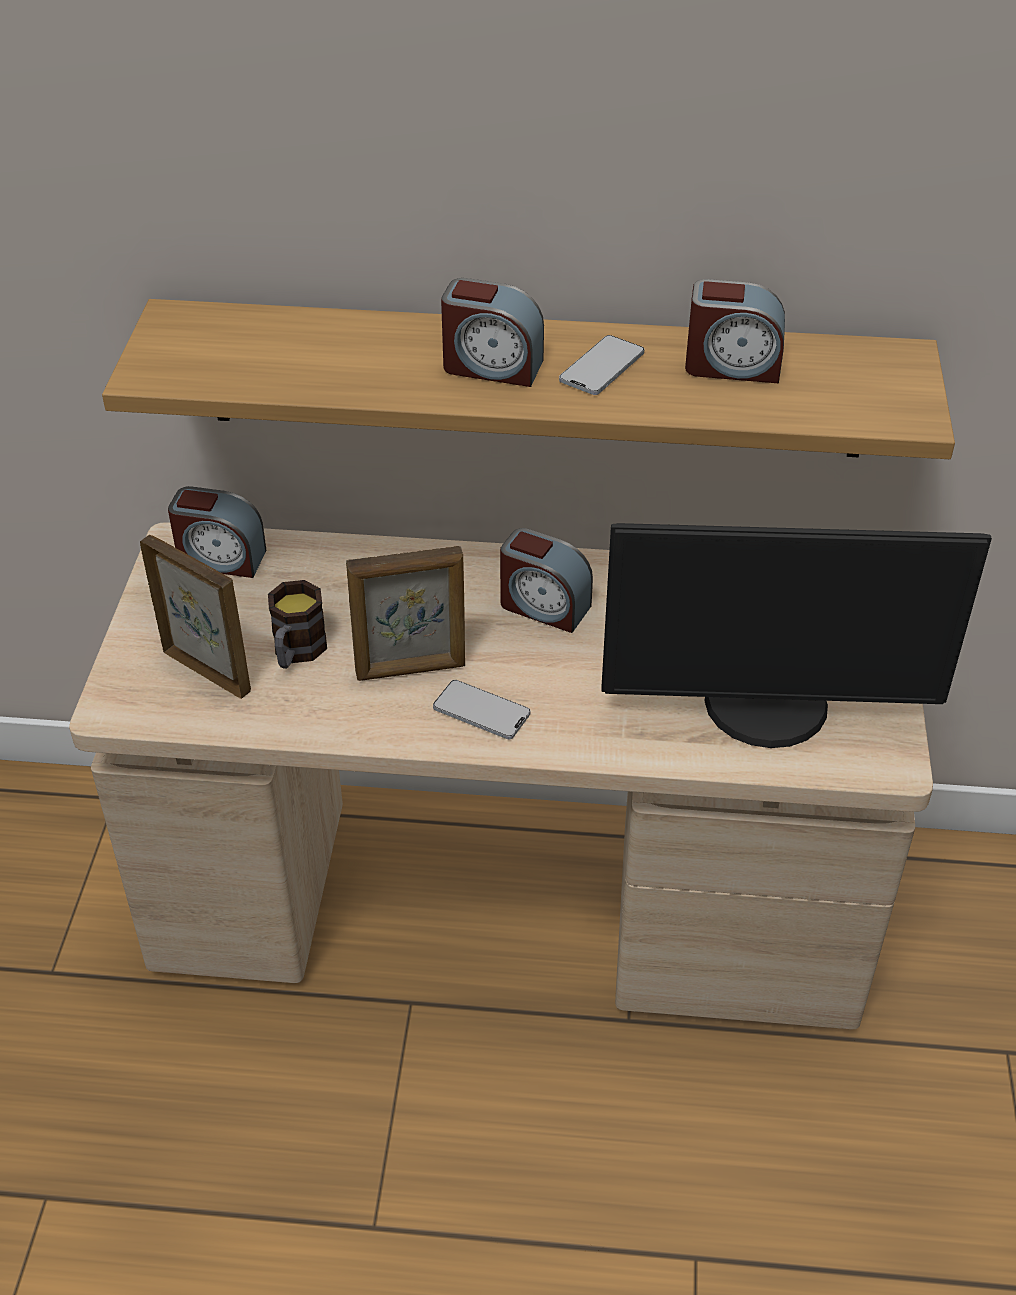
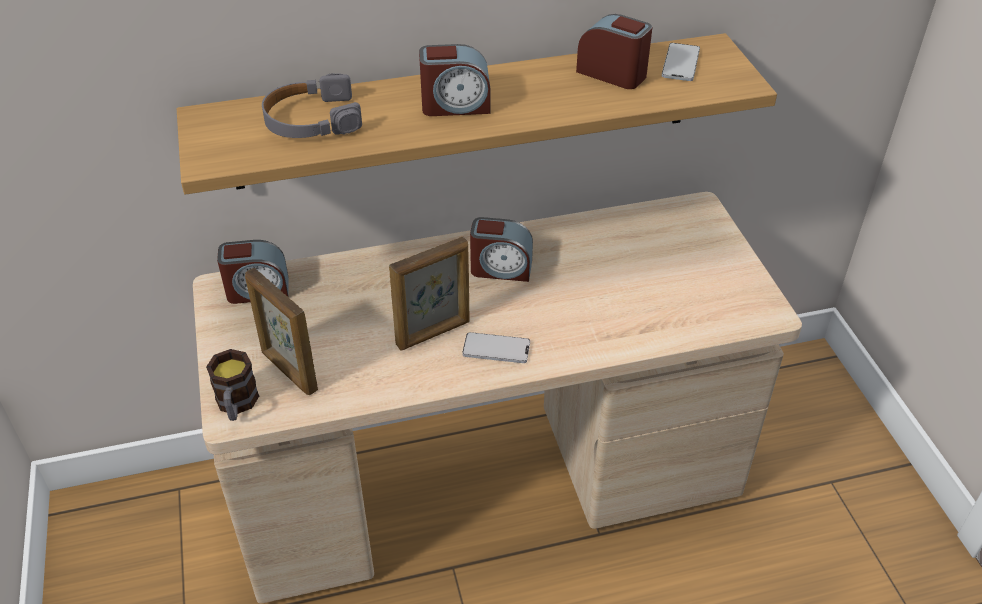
camera: 20 degrees left, 0 degrees up
picture frame [140,535,251,699] -> picture frame turned 150 degrees counterclockwise [245,268,318,395]
mug [268,580,327,669] -> mug moved to [206,349,259,421]
phone [559,335,644,395] -> phone moved to [662,43,700,81]
monitor [601,523,992,748] -> none
alarm clock [685,279,785,383] -> alarm clock turned 135 degrees counterclockwise [576,14,653,89]
none -> grey headphones [262,73,362,138]

